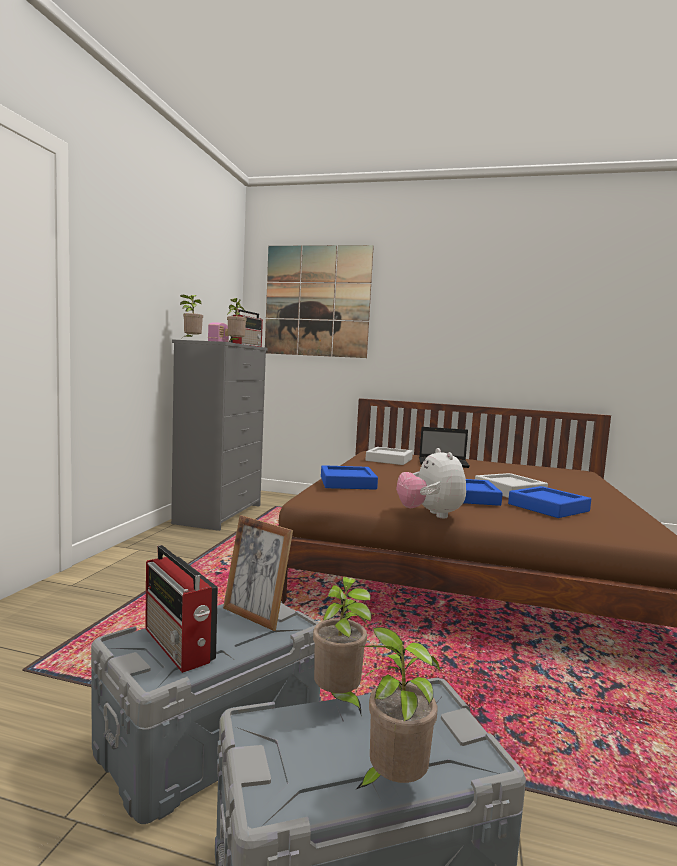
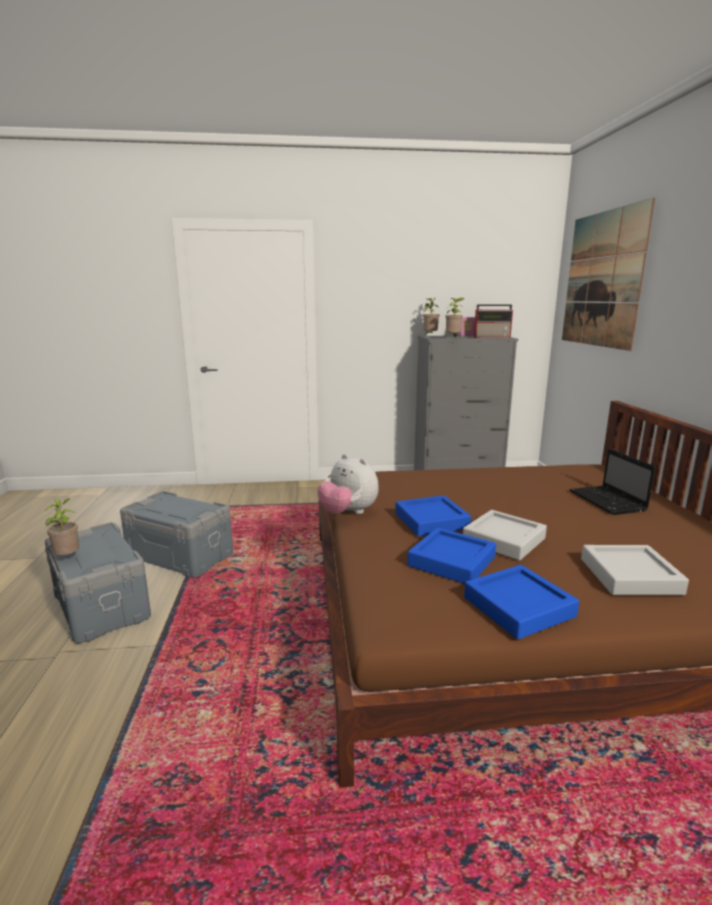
camera: 70 degrees right, 10 degrees up
radio [145,545,218,673] -> none
picture frame [223,515,293,631] -> none
potted plant [313,577,372,714] -> none
blue tray [321,465,378,490] -> blue tray moved to [464,565,579,639]
grey tray [366,447,413,465] -> grey tray moved to [581,545,689,595]
plush toy [396,448,466,518] -> plush toy turned 105 degrees counterclockwise [318,454,379,514]

